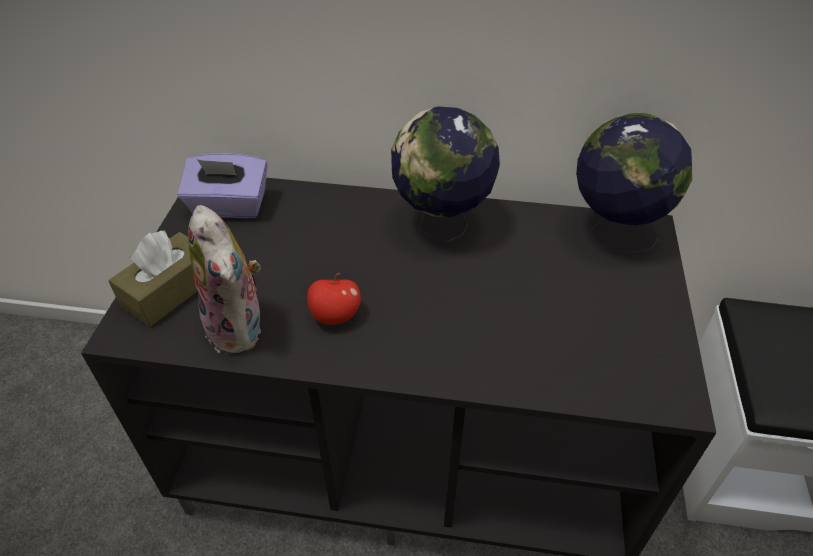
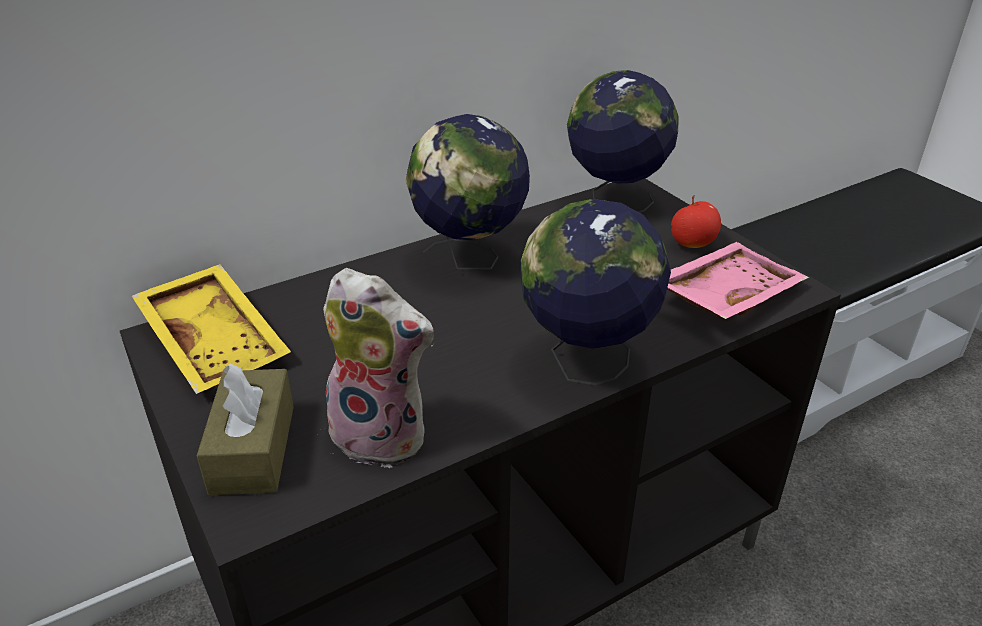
camera: 40 degrees left, 10 degrees down
purple tissue box [178,153,267,218] -> yellow tray [132,264,291,394]
apple [307,273,361,325] -> apple moved to [671,195,721,248]
none -> globe [520,199,671,385]
none -> pink tray [667,242,809,319]

